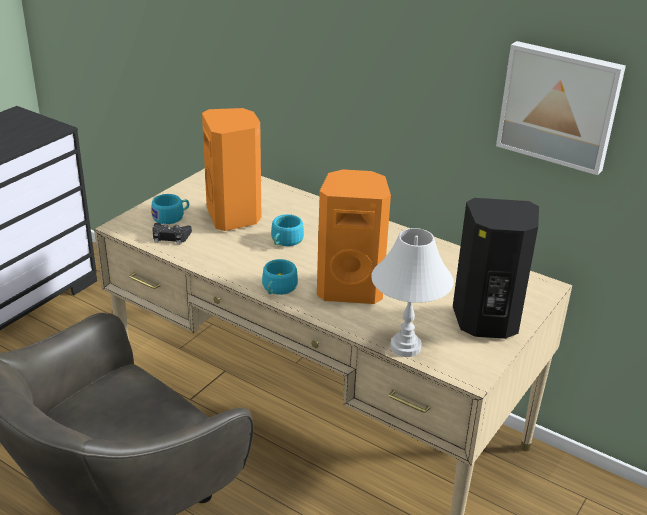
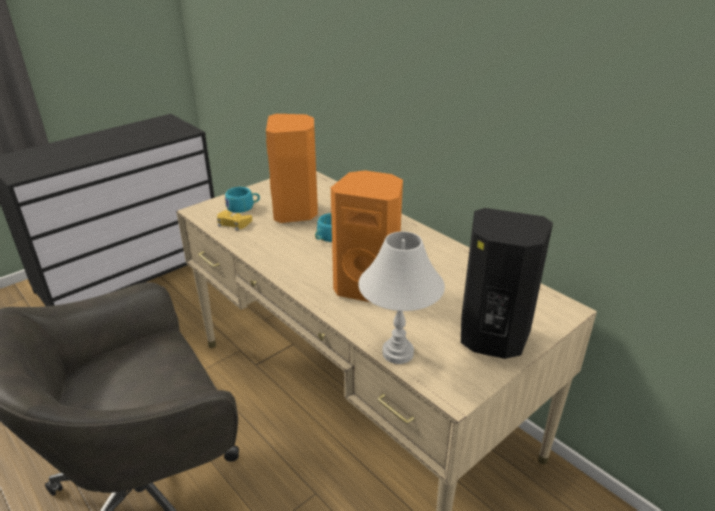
camera: 15 degrees right, 0 degrees up
black game controller [152,223,192,244] -> yellow game controller [217,210,252,231]
turquoise cup [262,259,298,295] -> none
picture [496,41,626,175] -> none

